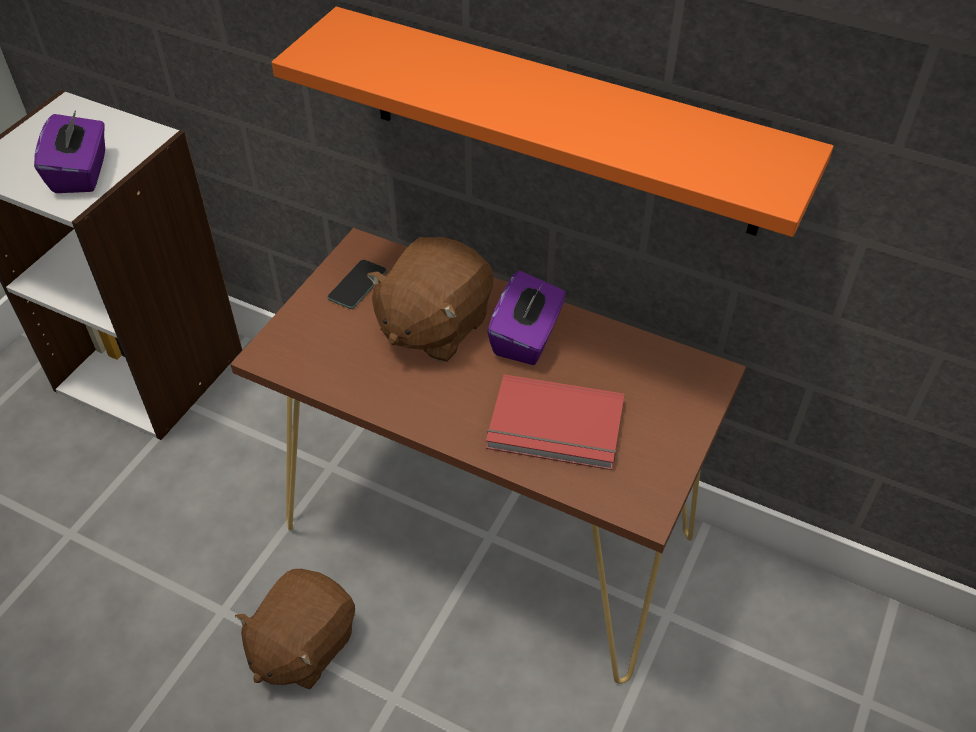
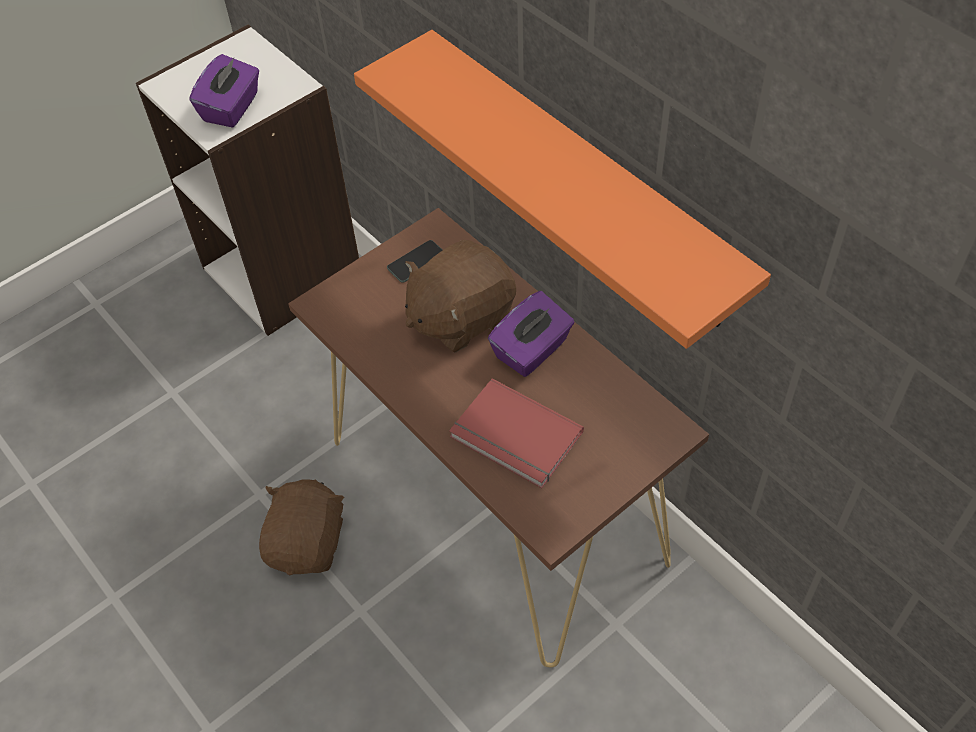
camera: 25 degrees right, 5 degrees up
brown plush toy [235,569,355,689] -> brown plush toy turned 135 degrees clockwise [259,479,345,575]

